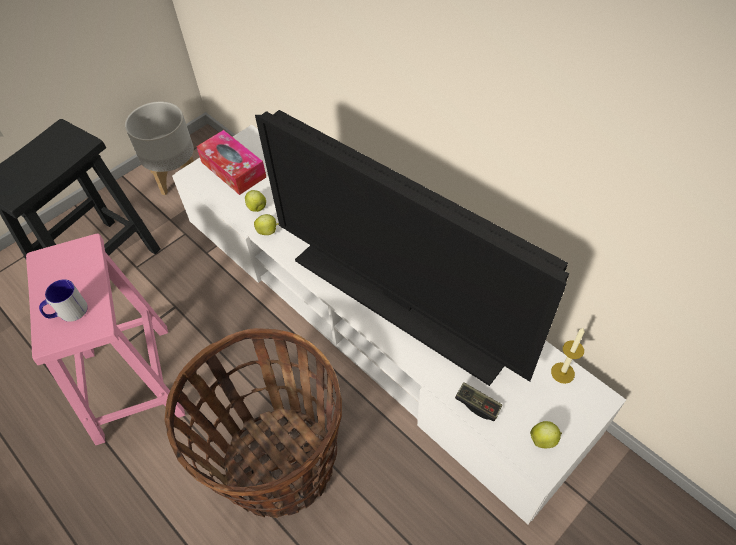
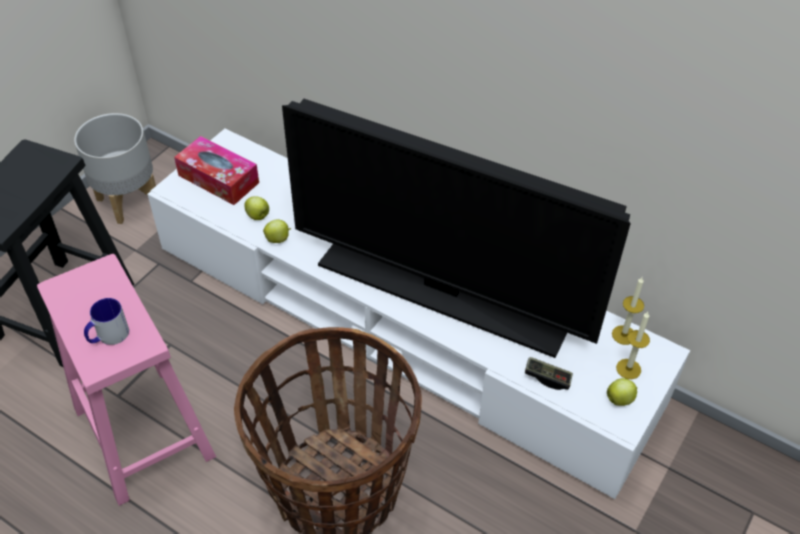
camera: 15 degrees left, 5 degrees down
none -> candle [616,312,650,379]

